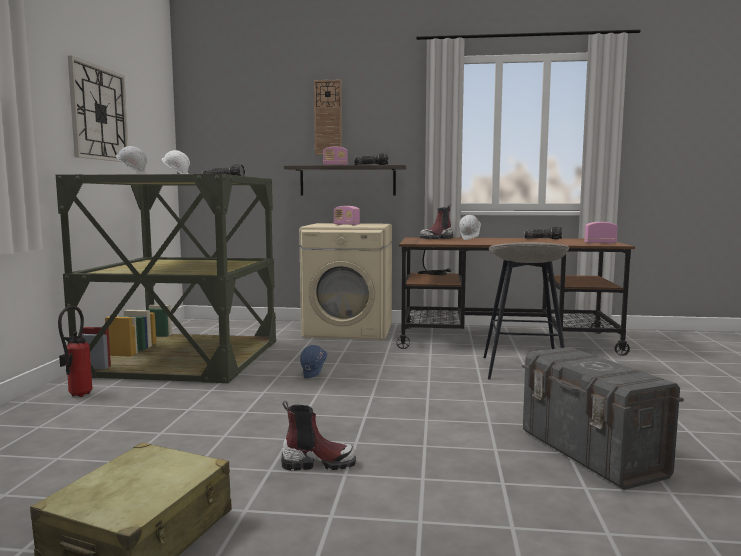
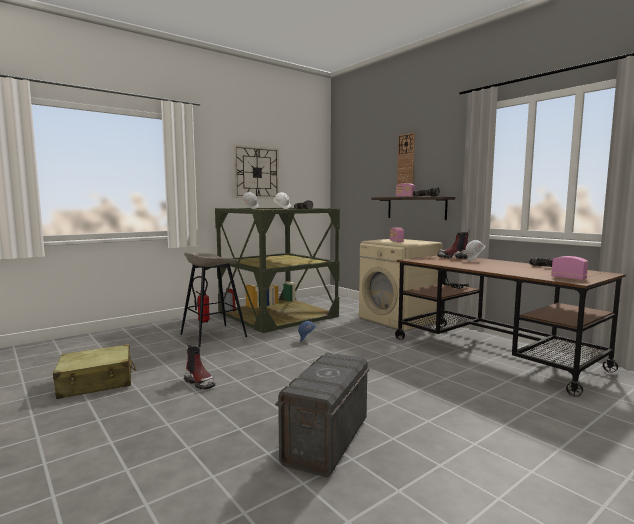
camera: 45 degrees right, 0 degrees up
grey stool [483,242,569,379] -> grey stool moved to [180,252,247,347]

